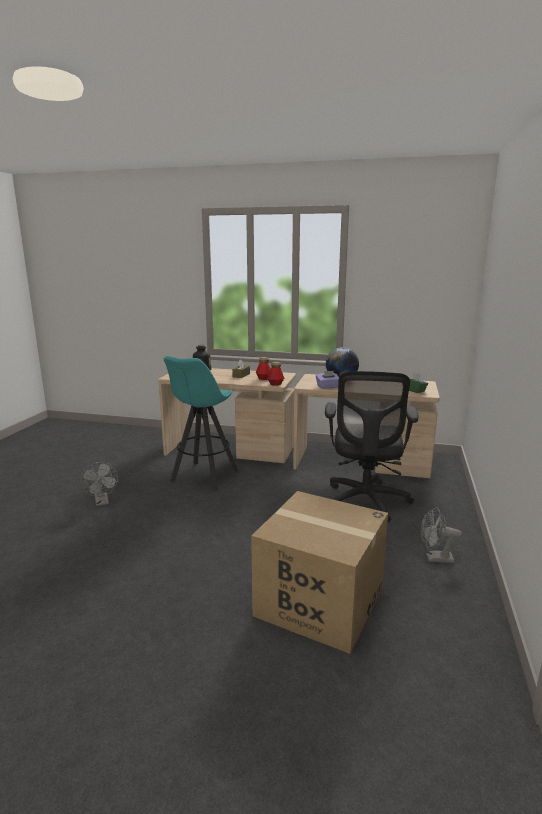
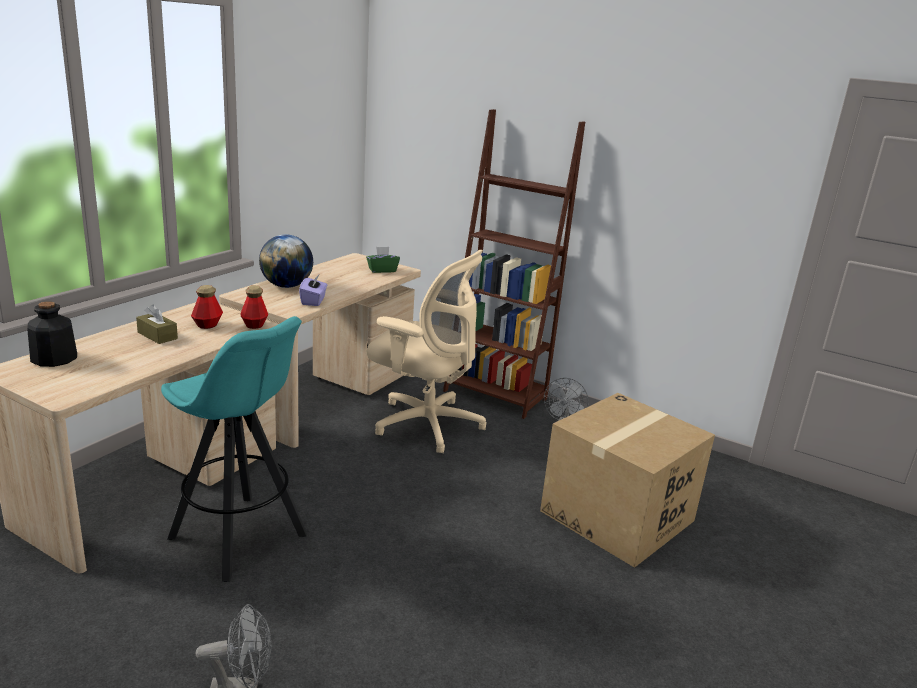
camera: 75 degrees left, 5 degrees up
black office chair [325,371,418,523] -> beige office chair [367,250,486,453]
none -> brown bookcase [443,109,585,419]

